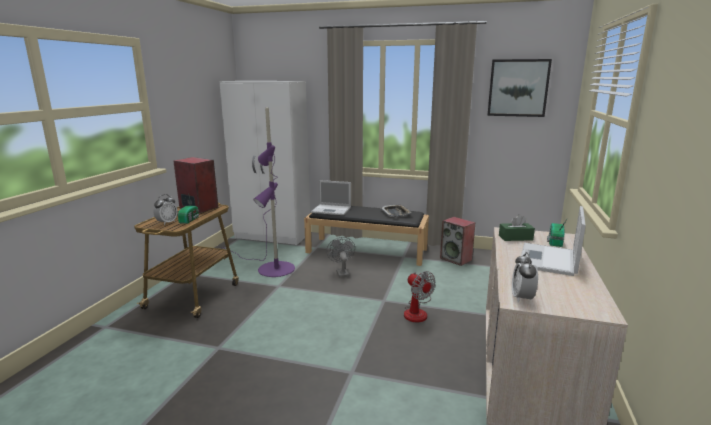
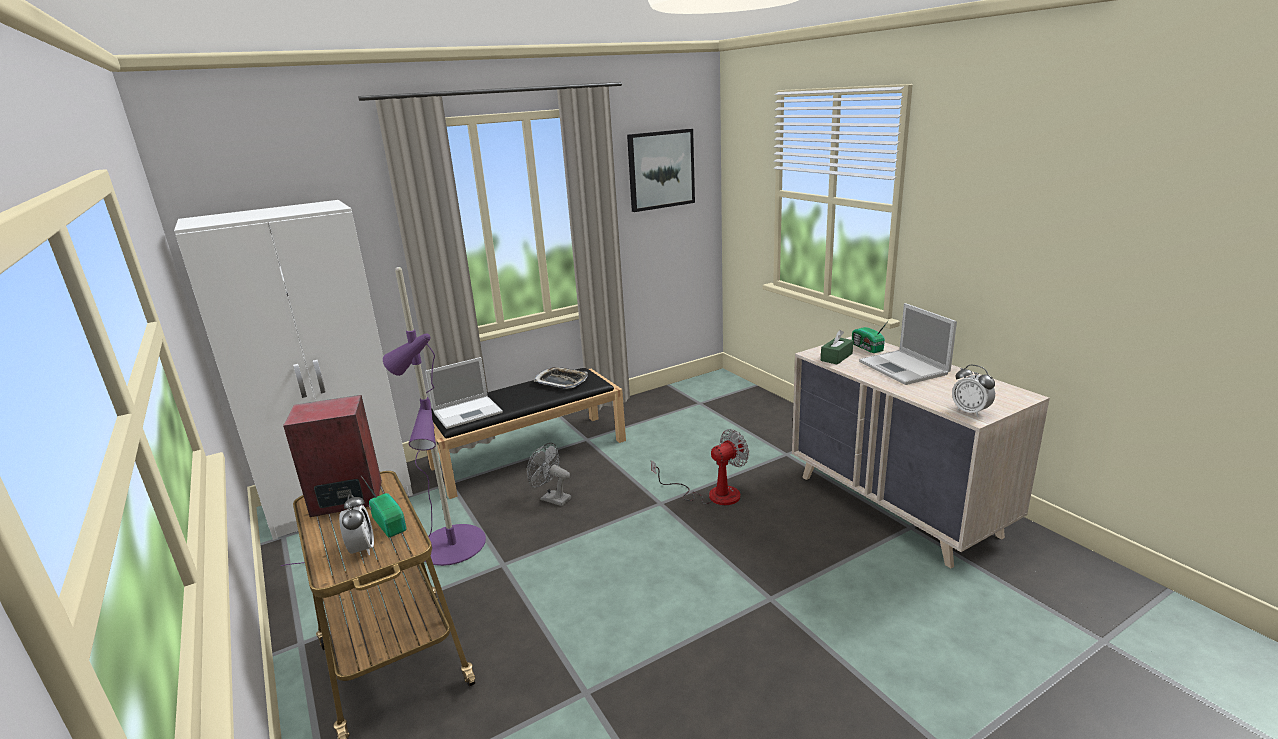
camera: 45 degrees left, 5 degrees up
fan [404,271,436,322] -> fan turned 45 degrees counterclockwise [651,429,749,505]
speaker [440,217,475,266] -> none

